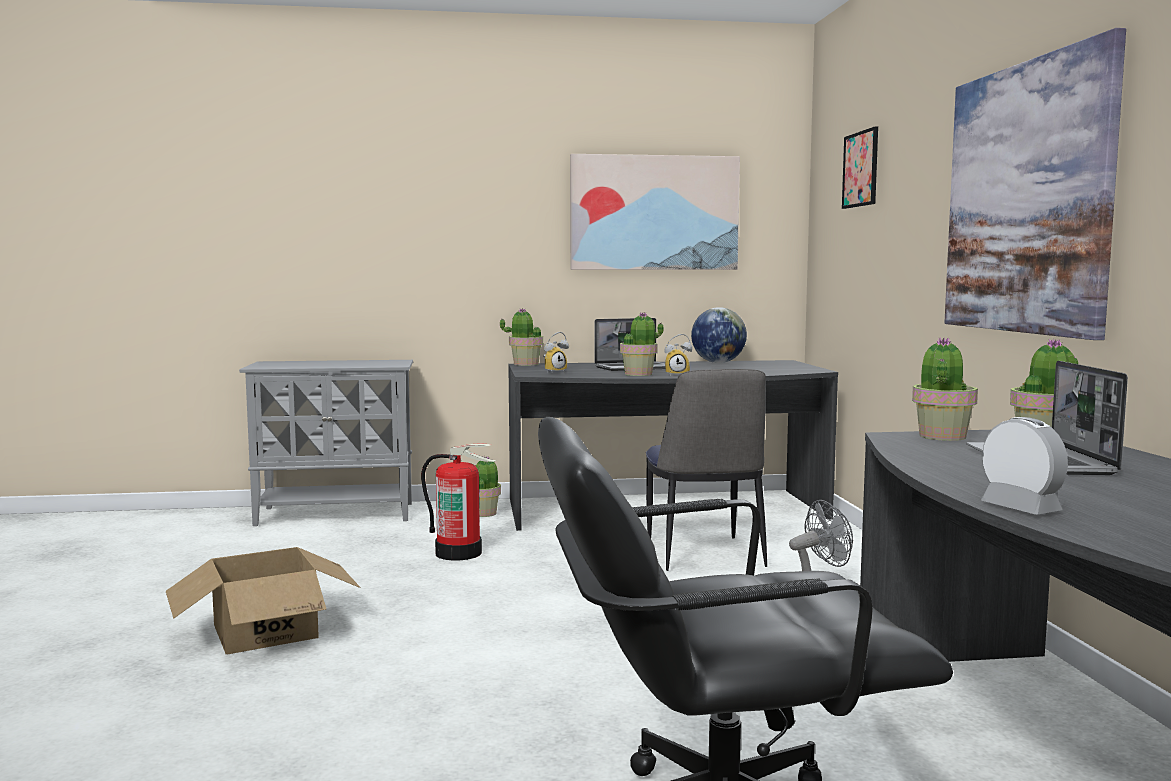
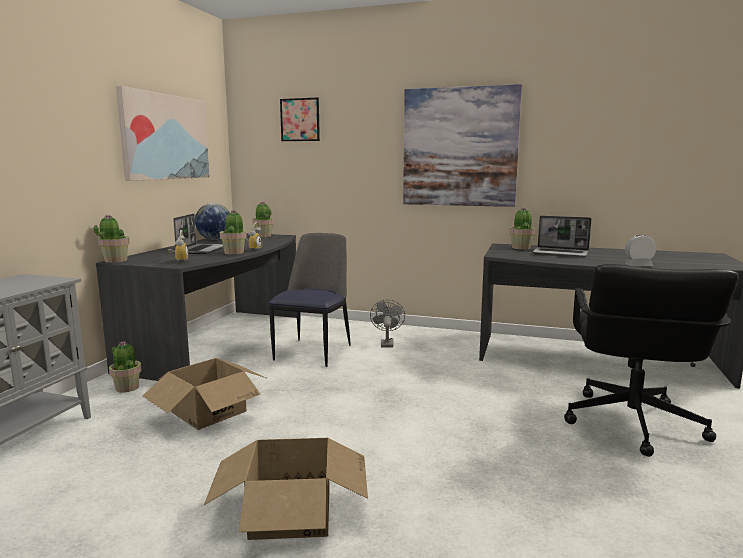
camera: 65 degrees left, 5 degrees up
fire extinguisher [421,444,497,560] -> cardboard box [143,358,266,430]
chair [646,369,767,571] -> chair turned 90 degrees counterclockwise [269,233,351,367]
potted plant [912,337,978,441] -> potted plant moved to [252,202,274,237]

